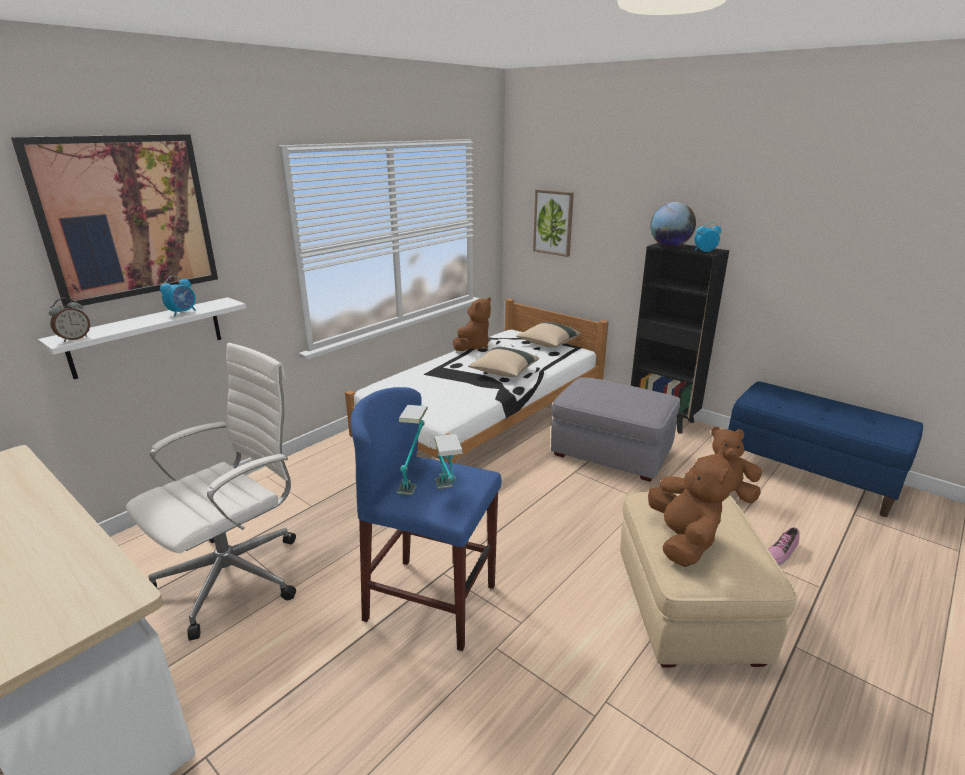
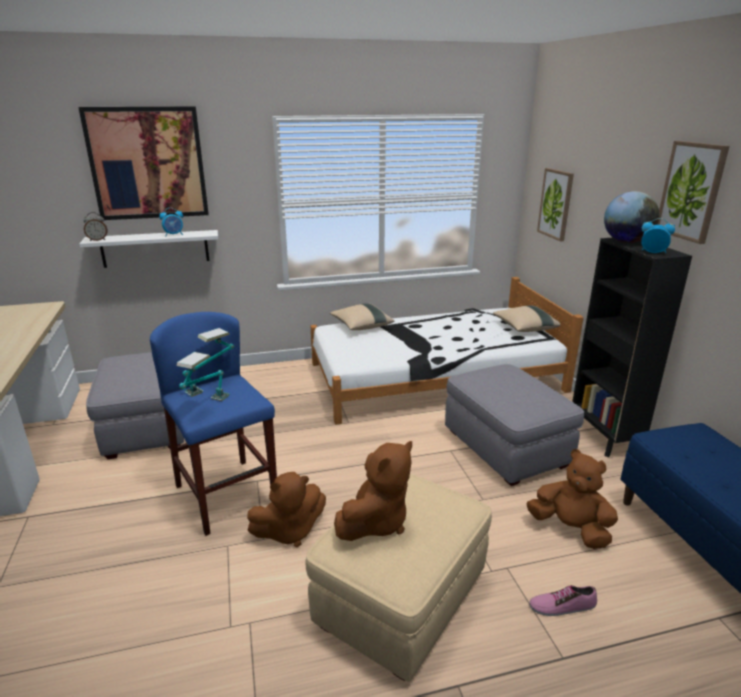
camera: 35 degrees right, 0 degrees up
white office chair [126,343,296,640] -> grey ottoman [86,352,184,459]
brown plush toy [453,297,491,351] -> brown plush toy moved to [247,472,326,547]
beige pillow [468,347,539,377] -> beige pillow moved to [330,303,394,330]
none -> picture [657,141,729,244]

